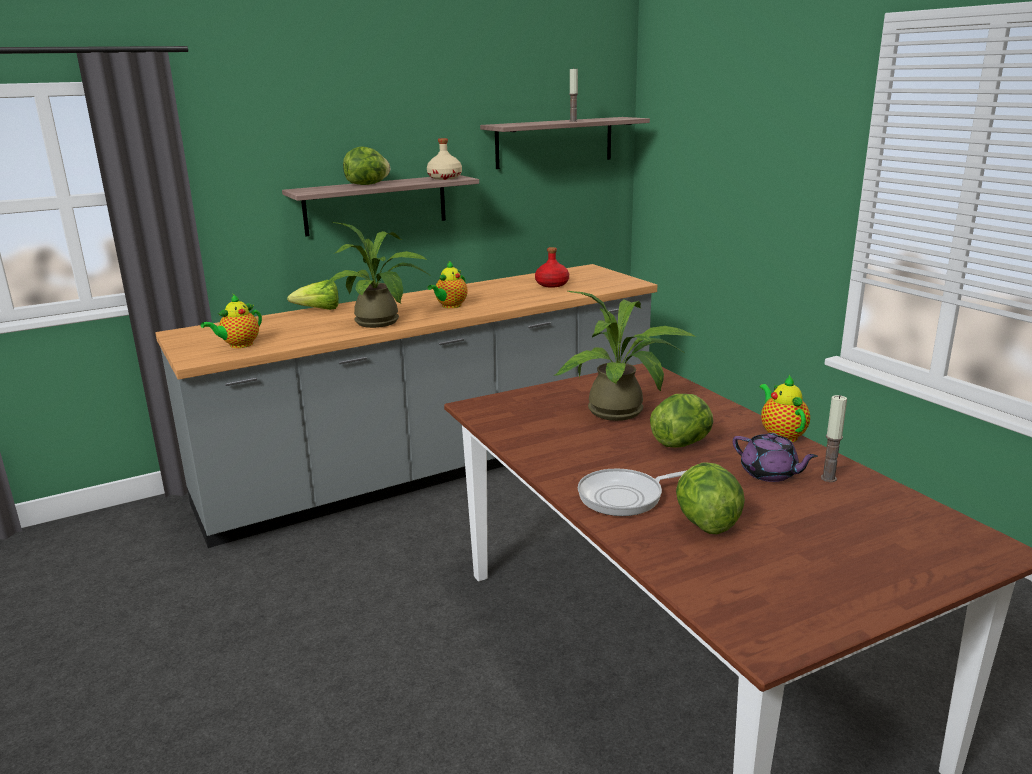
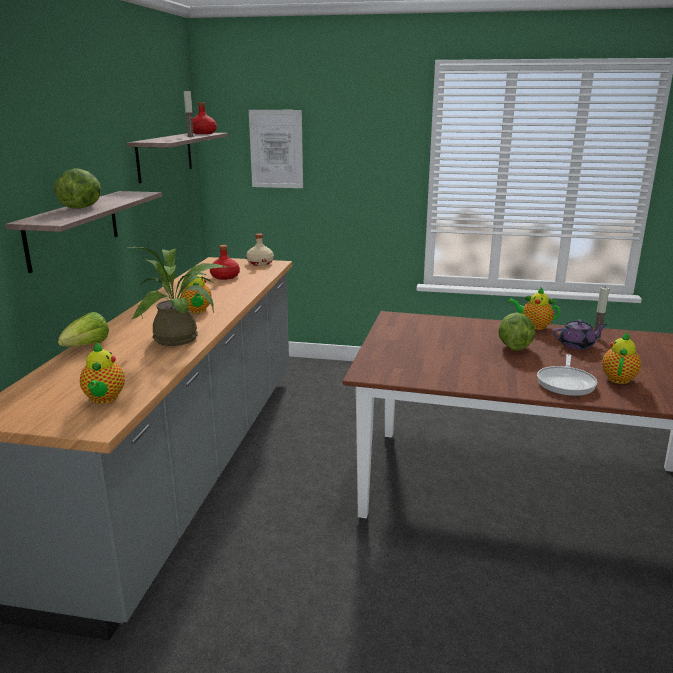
camera: 50 degrees left, 0 degrees up
beige bottle [427,138,462,180] -> beige bottle moved to [246,234,274,266]
potted plant [554,291,696,421] -> none
lettuce [676,462,745,534] -> teapot [602,331,641,384]
none -> red bottle [192,102,217,134]
none -> picture [249,110,303,188]

